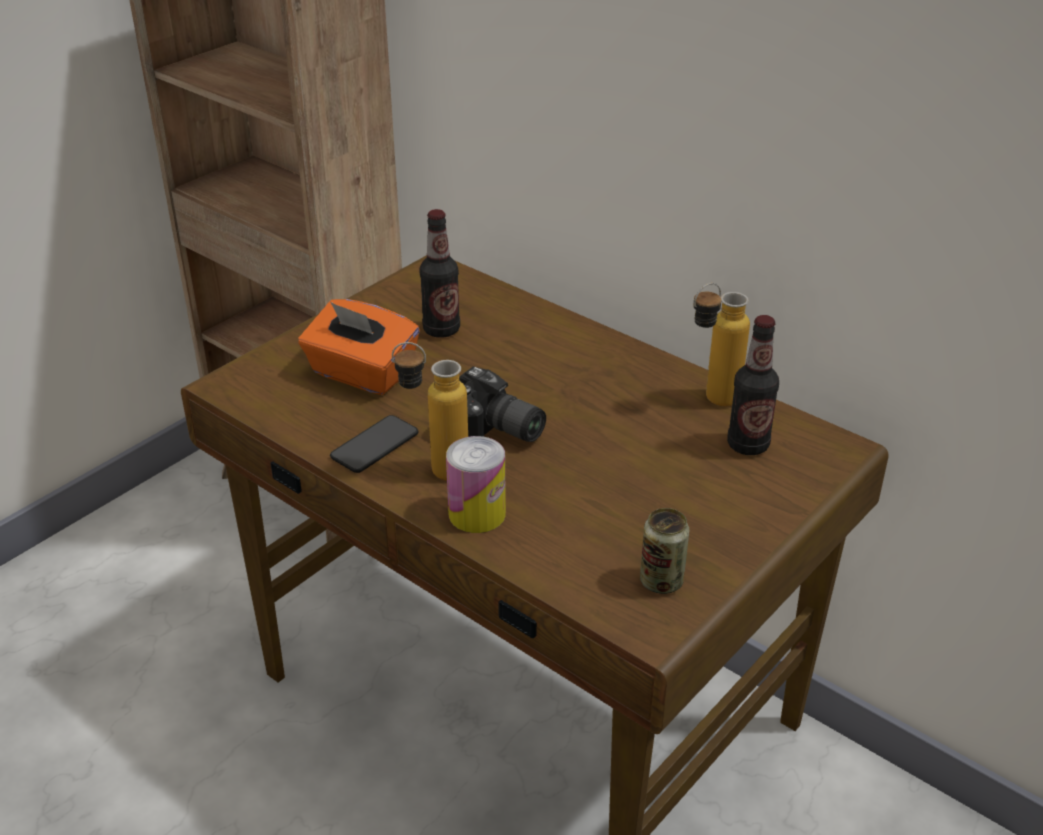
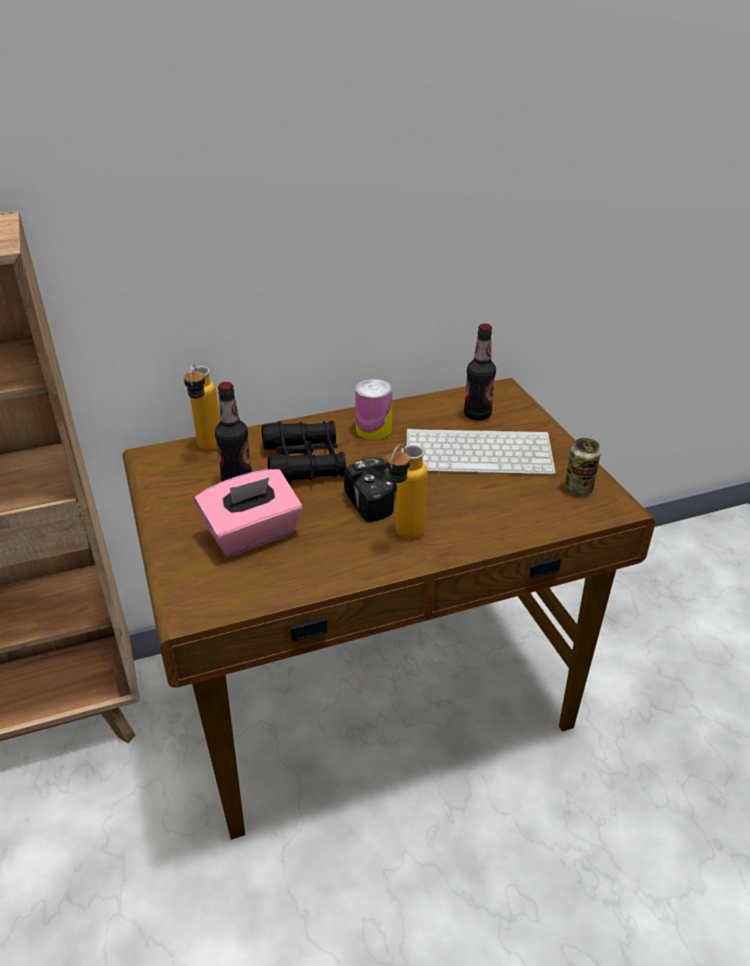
camera: 60 degrees left, 0 degrees up
orange tissue box [298,299,420,395] -> pink tissue box [195,469,302,556]
phone [330,415,418,473] -> none
can [446,436,506,533] -> can moved to [355,379,392,440]
bottle [693,283,750,406] -> bottle moved to [184,364,220,451]
none -> black binoculars [262,421,346,484]
none -> keyboard [406,428,556,475]

